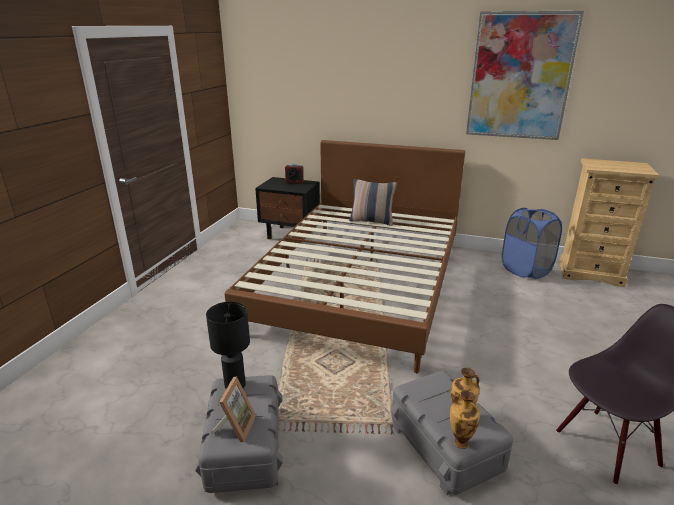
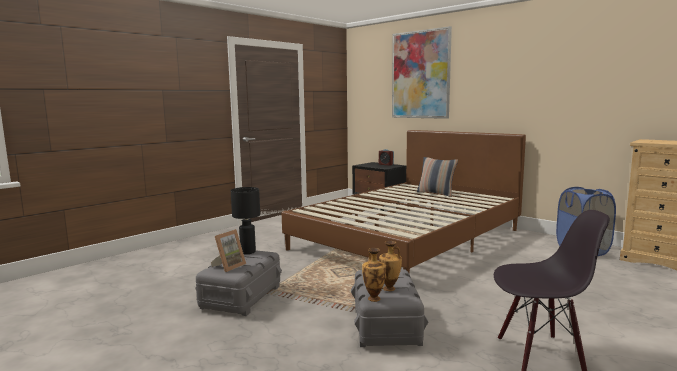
camera: 25 degrees right, 15 degrees down
picture [466,11,584,140] -> picture moved to [392,26,452,119]

